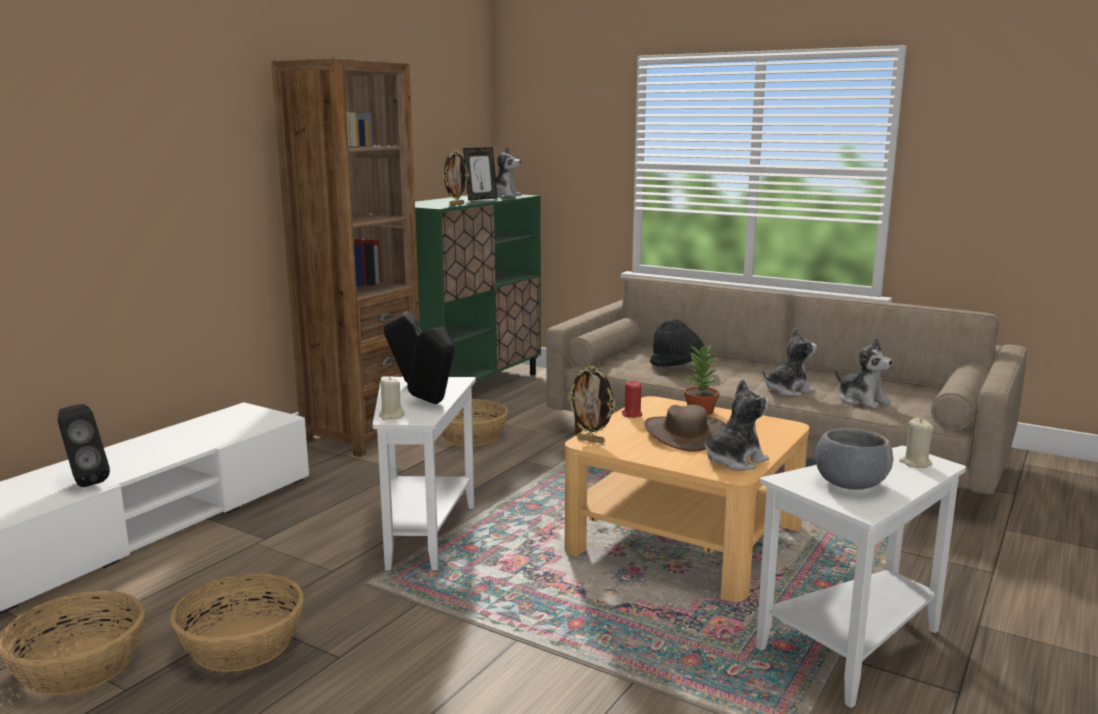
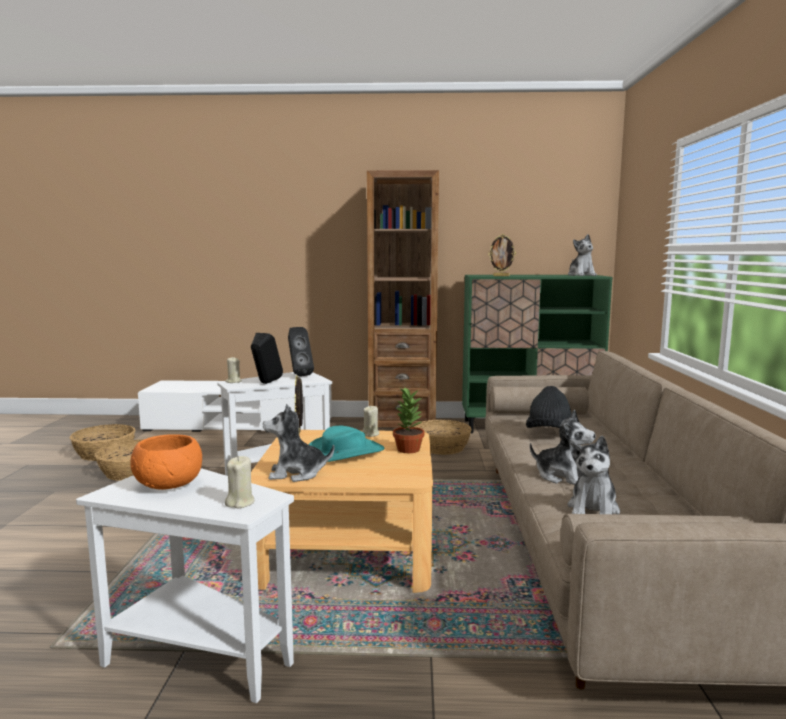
camera: 60 degrees right, 5 degrees down
black speaker [58,404,110,487] -> none
picture frame [463,147,497,201] -> none
red candle [622,380,642,418] -> beige candle [362,405,379,437]
brown hat [644,405,726,452] -> turquoise hat [308,426,385,462]
plush toy [705,379,770,471] -> plush toy turned 150 degrees clockwise [263,404,334,482]
grey bowl [815,428,893,490] -> orange bowl [130,434,202,490]

